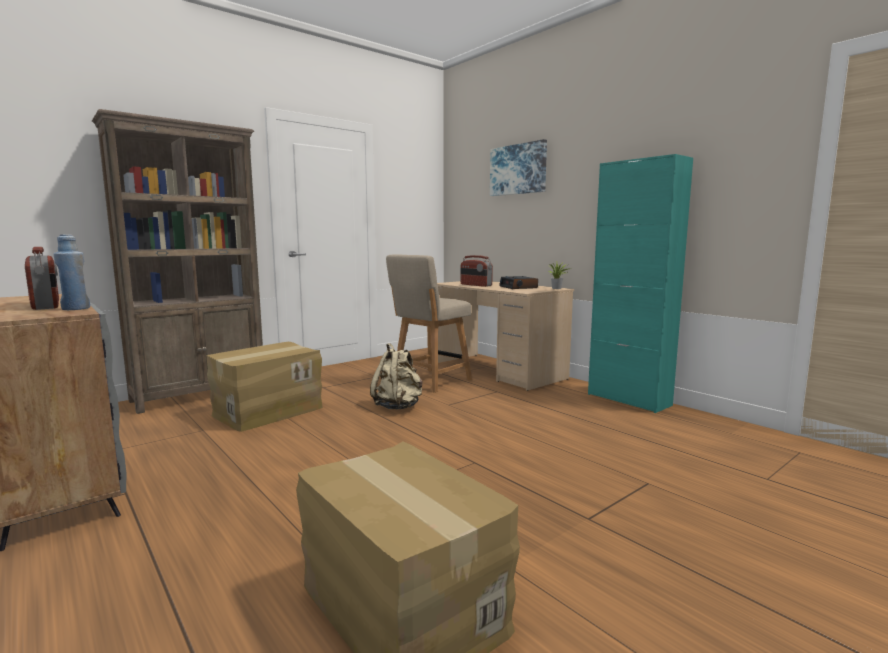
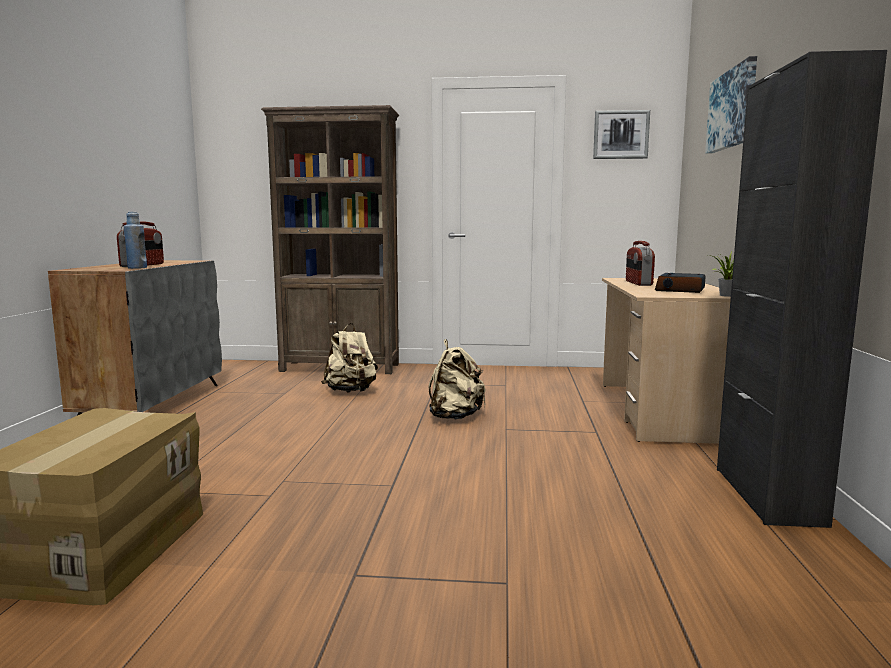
camera: 45 degrees right, 0 degrees up
cardboard box [206,342,323,432] -> beige backpack [321,323,378,392]
beige chair [386,254,472,393] -> none
turquoise cabinet [588,154,693,413] -> black cabinet [717,50,887,528]
none -> picture [593,110,650,159]

